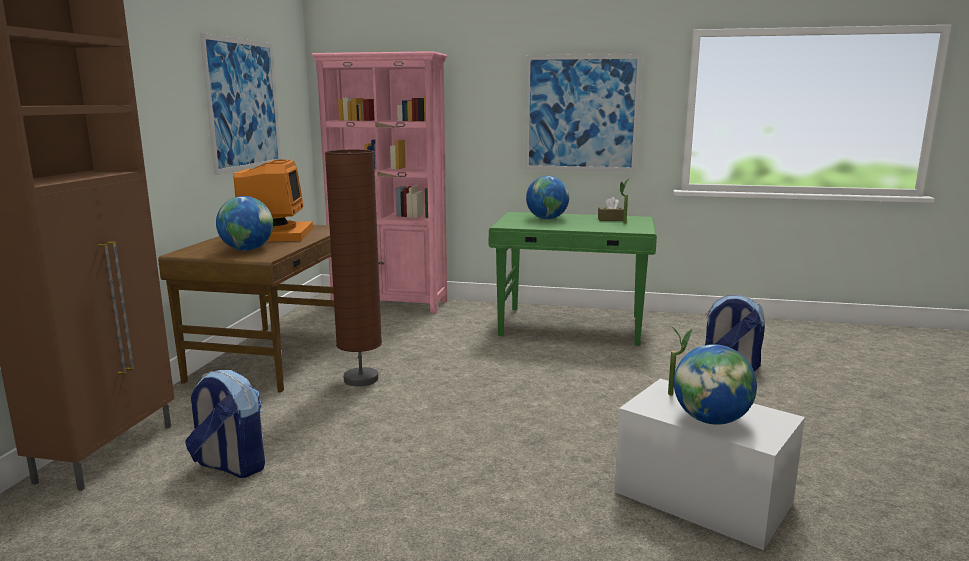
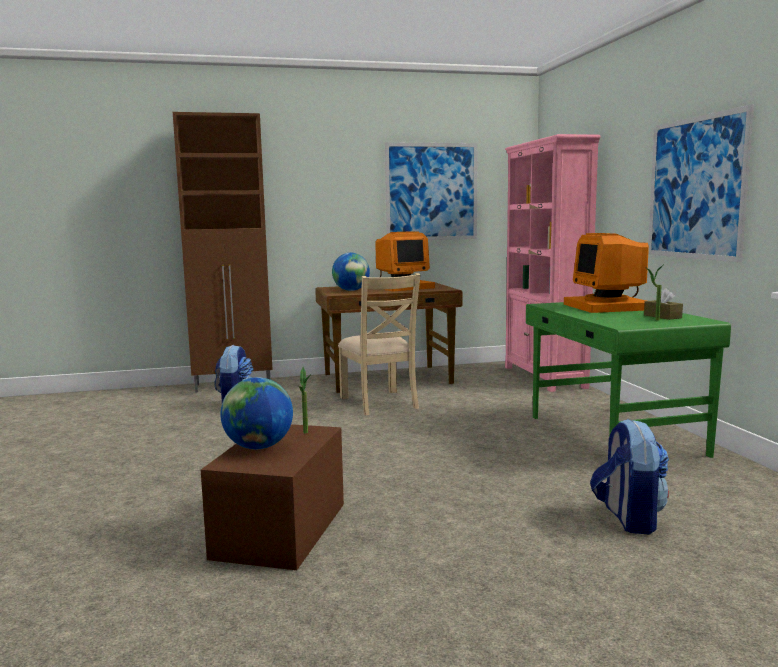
camera: 65 degrees right, 5 degrees down
brown floor lamp [325,150,382,387] -> beige chair [338,273,421,415]
globe [526,176,569,219] -> monitor [564,233,649,313]
white storage box [614,379,805,550] -> brown storage box [201,424,344,570]

